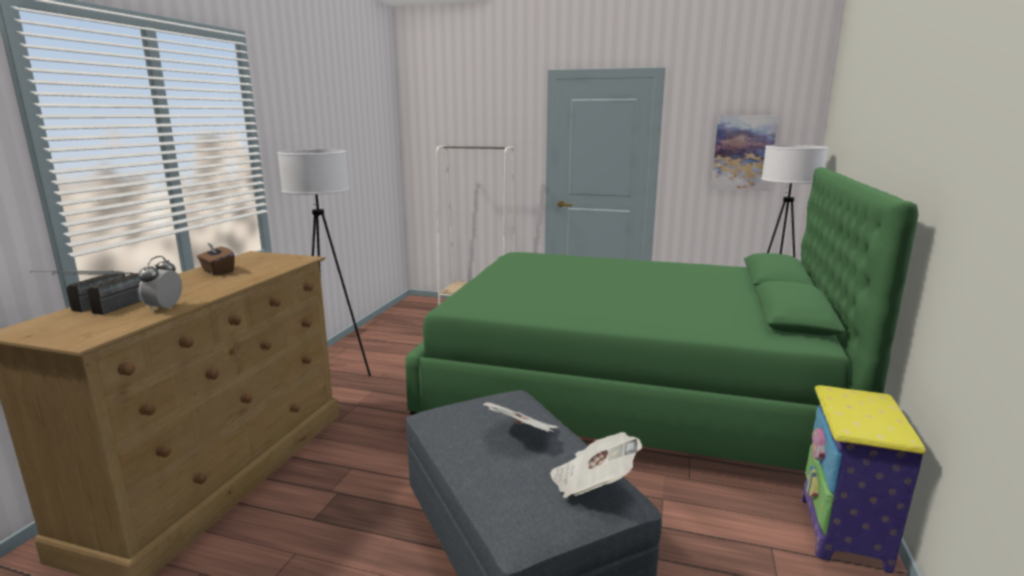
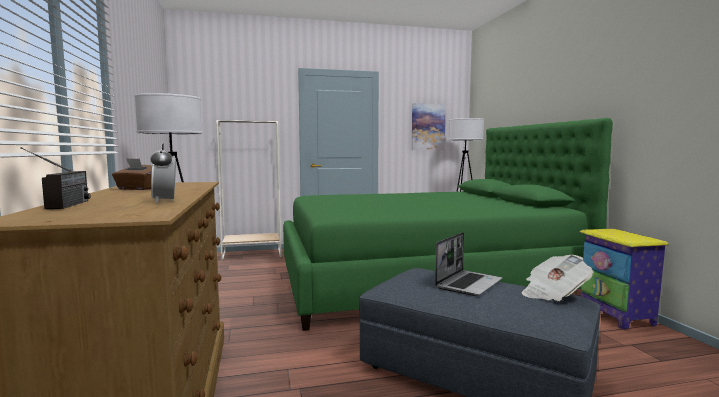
camera: 30 degrees left, 10 degrees down
radio [52,272,142,315] -> none
newspaper [483,402,557,432] -> laptop [435,232,502,296]

